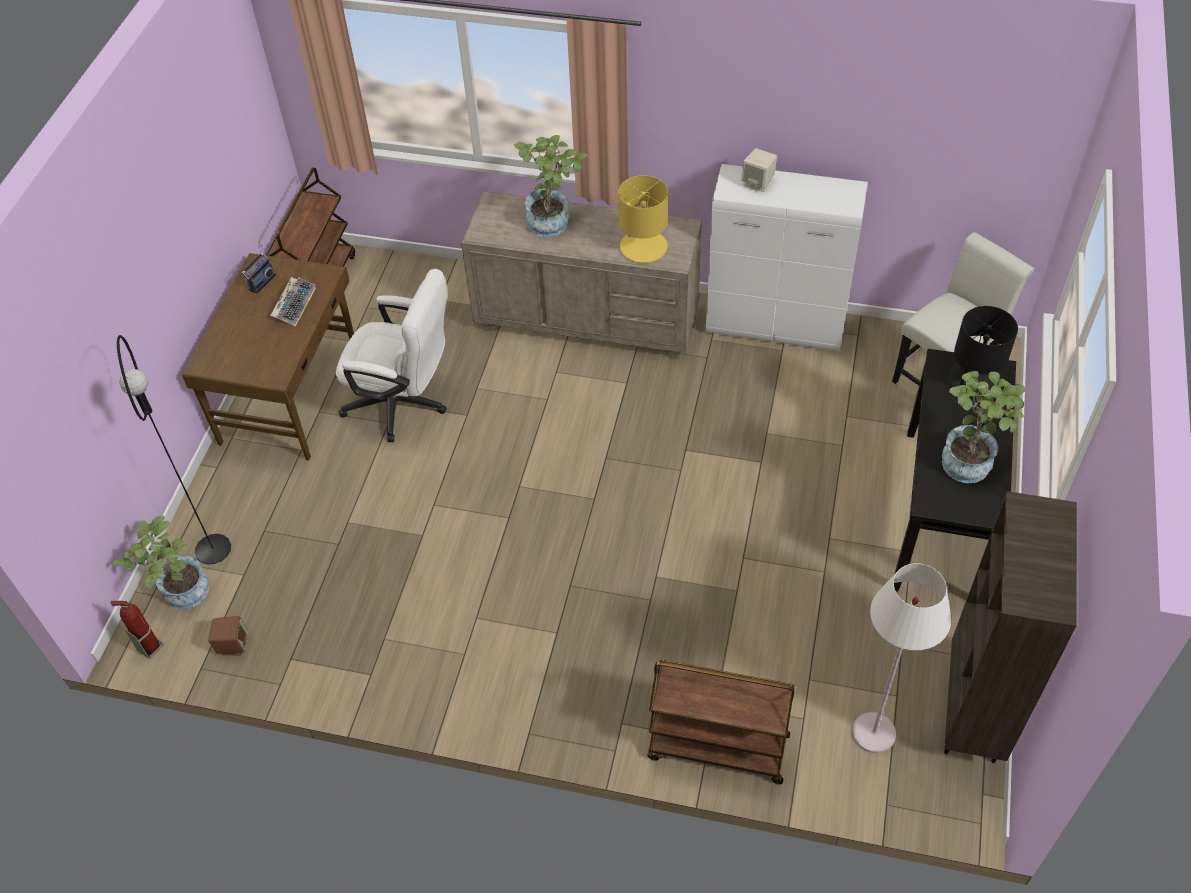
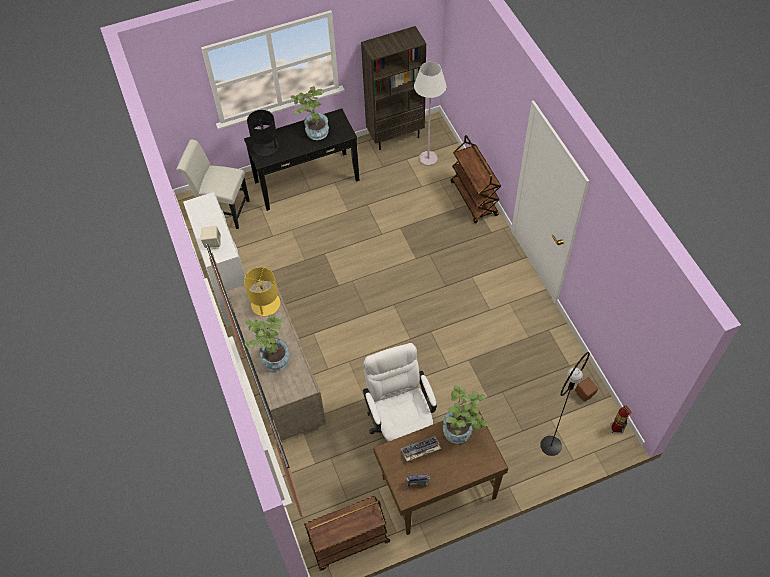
camera: 125 degrees left, 5 degrees up
potted plant [113,515,209,610] -> potted plant moved to [443,385,488,444]

